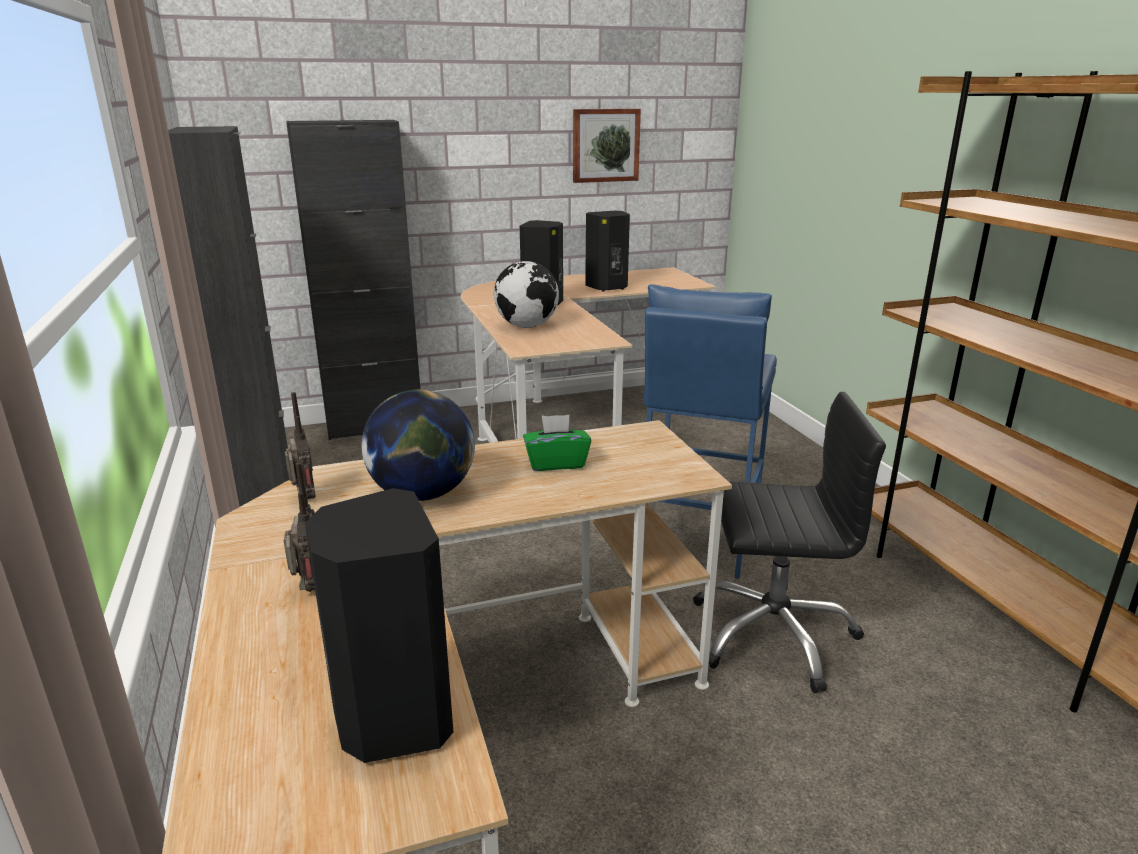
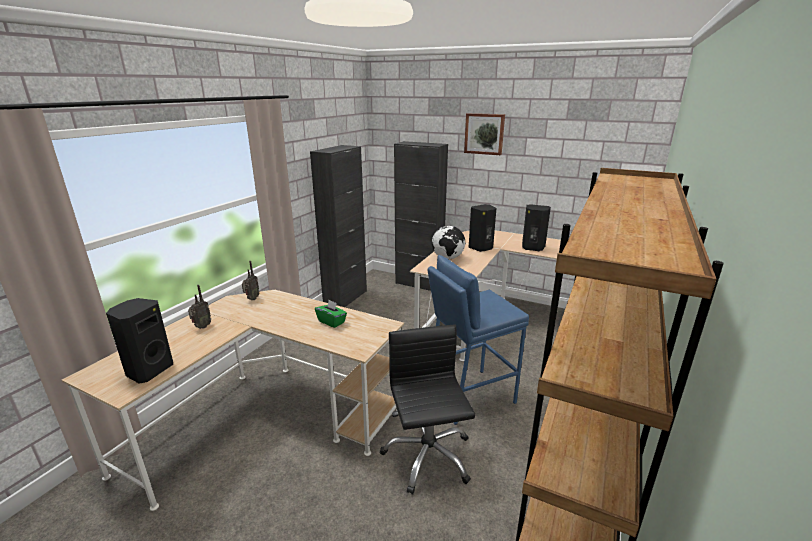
camera: 45 degrees right, 0 degrees up
globe [361,390,475,501] -> none
picture [573,109,641,183] -> picture moved to [464,113,505,155]
black office chair [693,392,886,693] -> black office chair turned 150 degrees counterclockwise [380,324,476,495]

